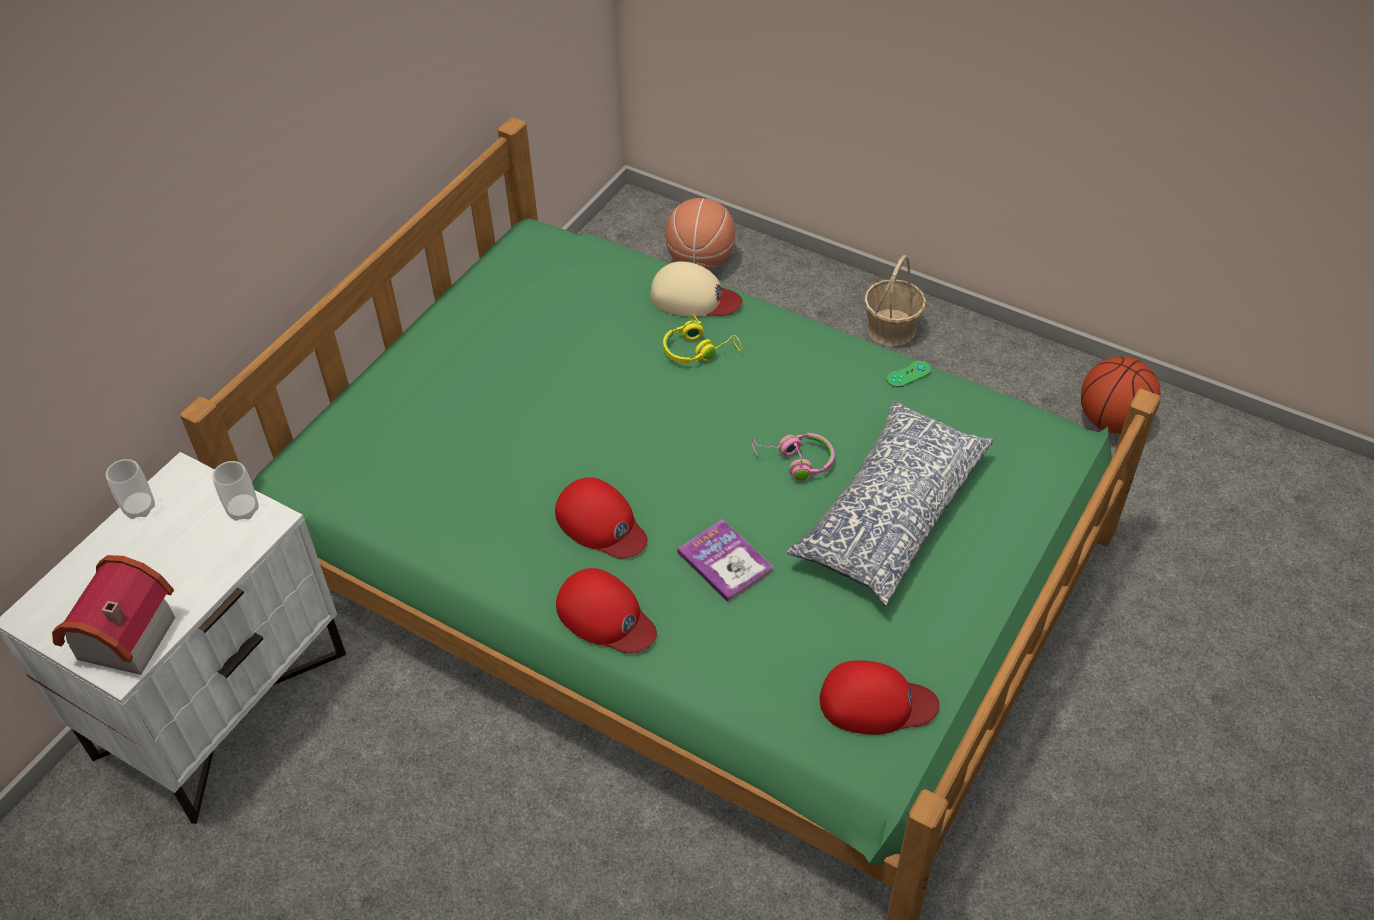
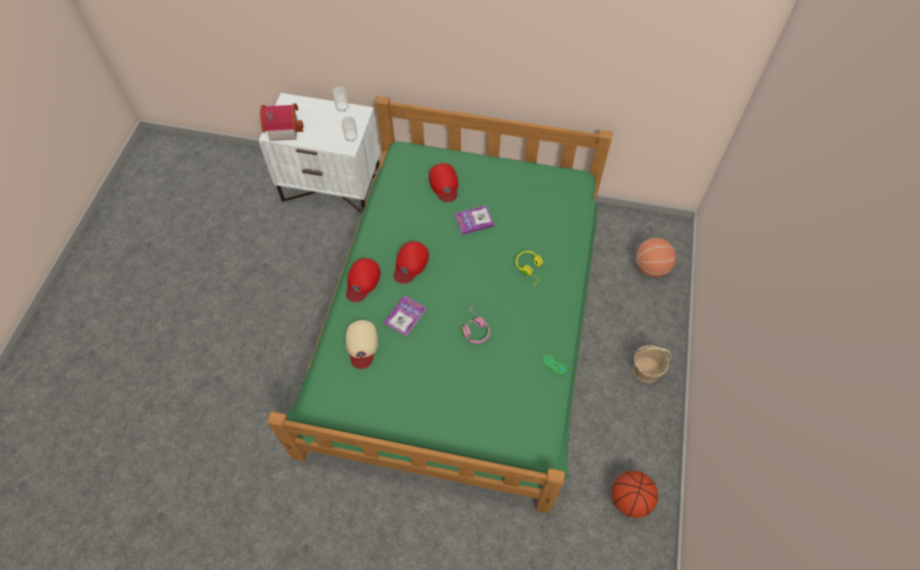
camera: 70 degrees right, 10 degrees up
beige cap [650,262,742,317] -> beige cap moved to [345,320,378,369]
pillow [787,400,994,606] -> none
red cap [820,660,940,735] -> red cap moved to [429,163,458,202]
none -> book [455,205,495,235]

